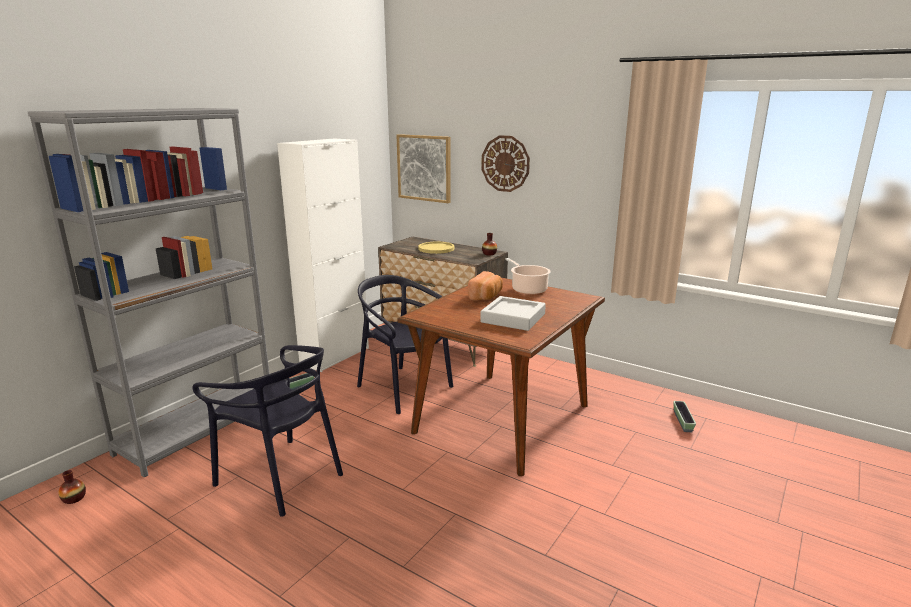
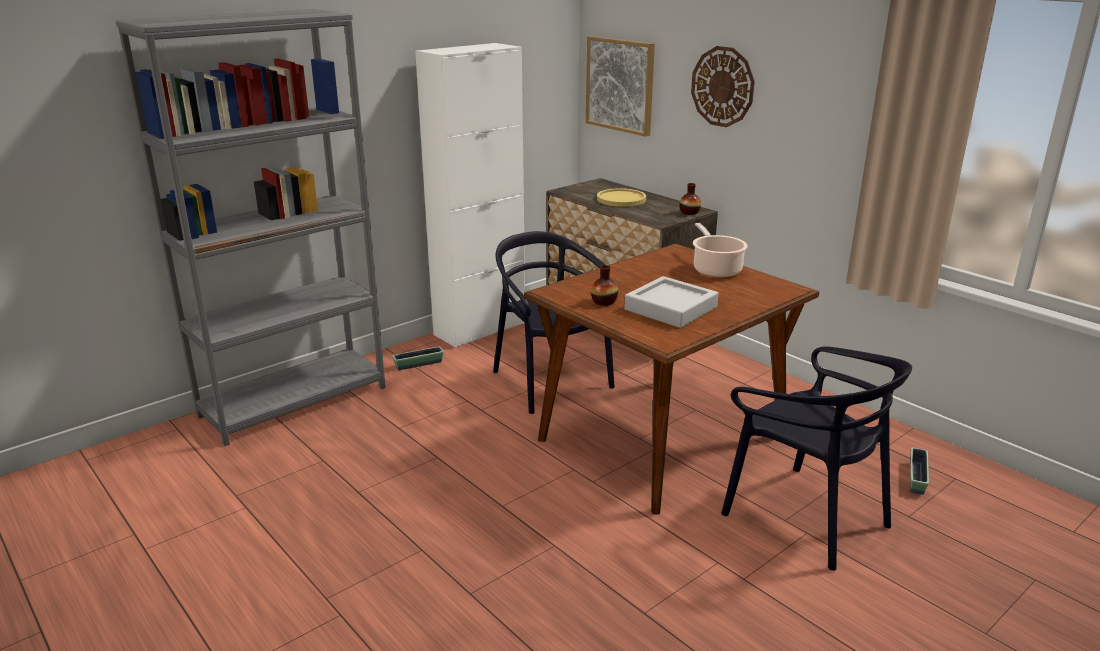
camera: 15 degrees right, 5 degrees up
vase [58,470,86,504] -> vase moved to [591,265,618,306]
black chair [192,345,343,517] -> black chair moved to [721,347,912,571]
bread [468,271,503,301] -> none

